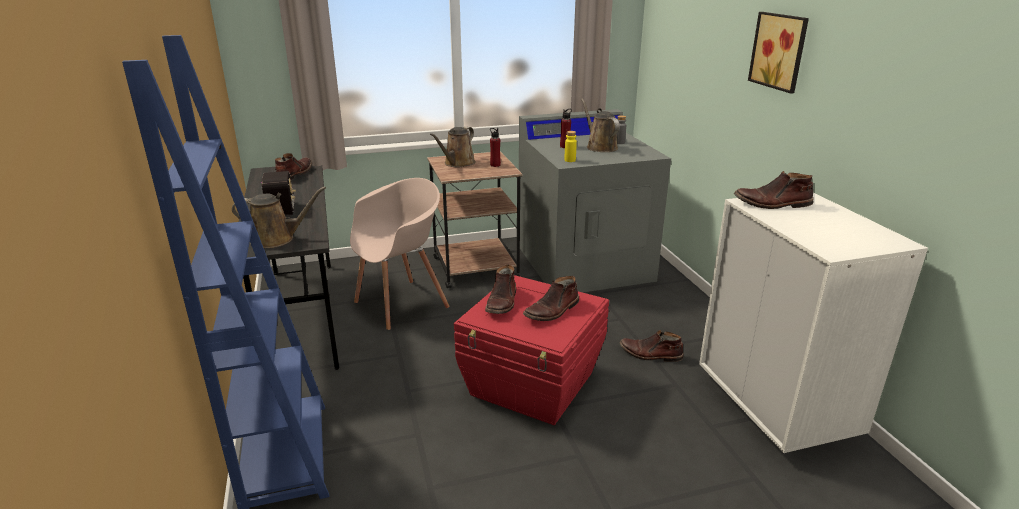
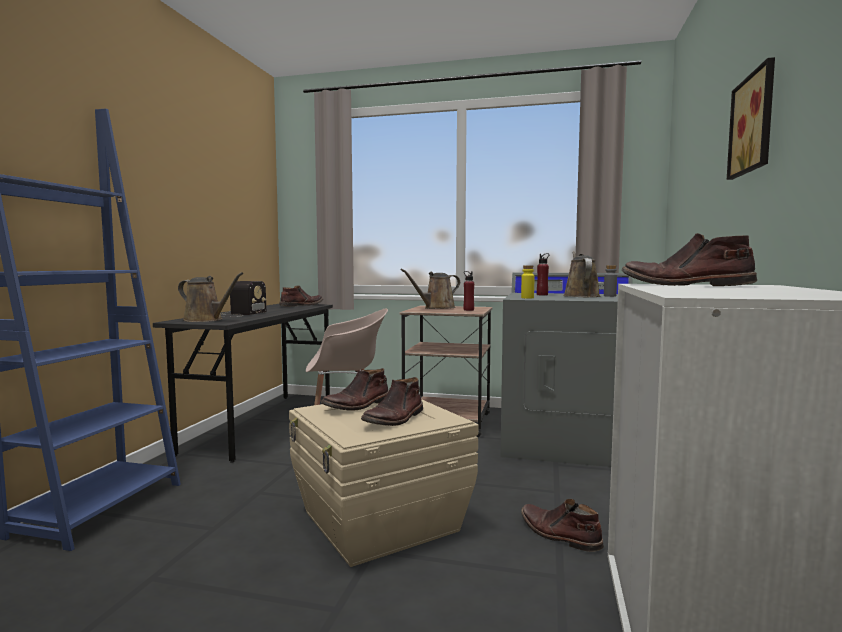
camera: 30 degrees right, 20 degrees down
red storage box [454,275,609,425] -> beige storage box [289,399,478,567]
brown boot [523,276,579,321] -> brown boot turned 45 degrees counterclockwise [361,377,423,426]

